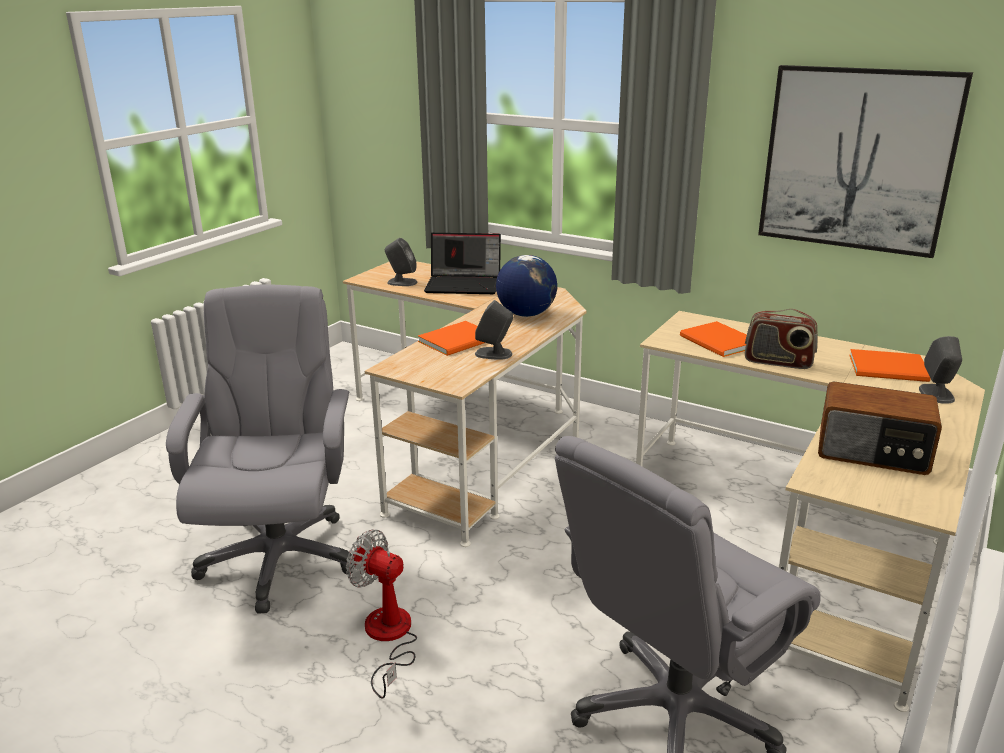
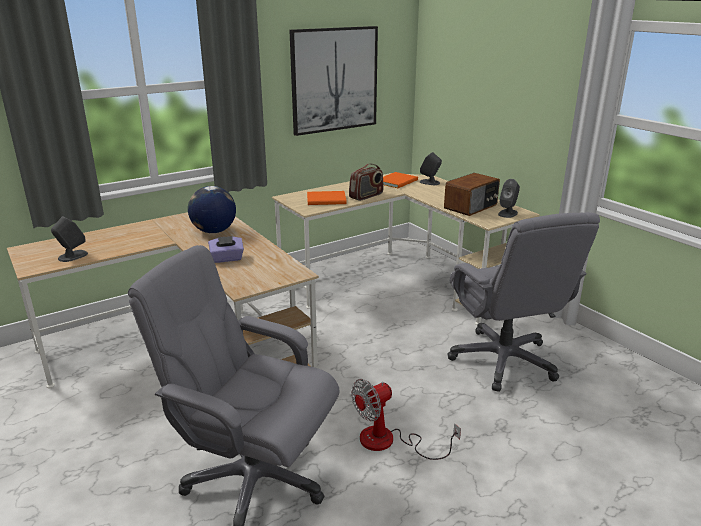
camera: 65 degrees left, 0 degrees up
orange book [418,321,485,356] -> purple tissue box [208,236,244,263]
laptop [424,233,501,294] -> none
grey speaker [475,300,513,360] -> grey speaker moved to [498,179,520,218]

